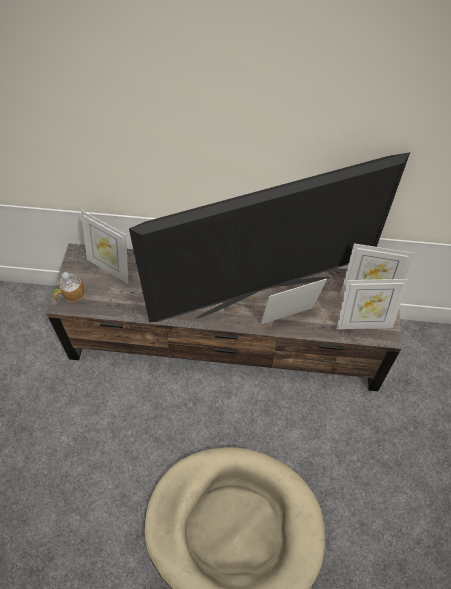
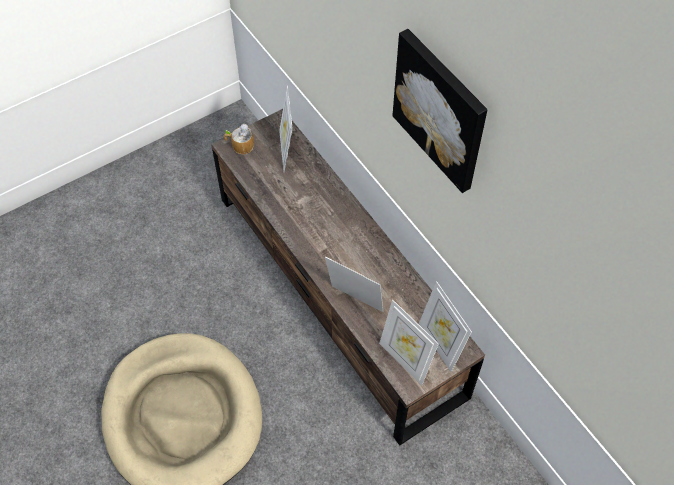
camera: 50 degrees right, 0 degrees up
television [129,152,410,322] -> none
none -> picture [393,29,488,193]

